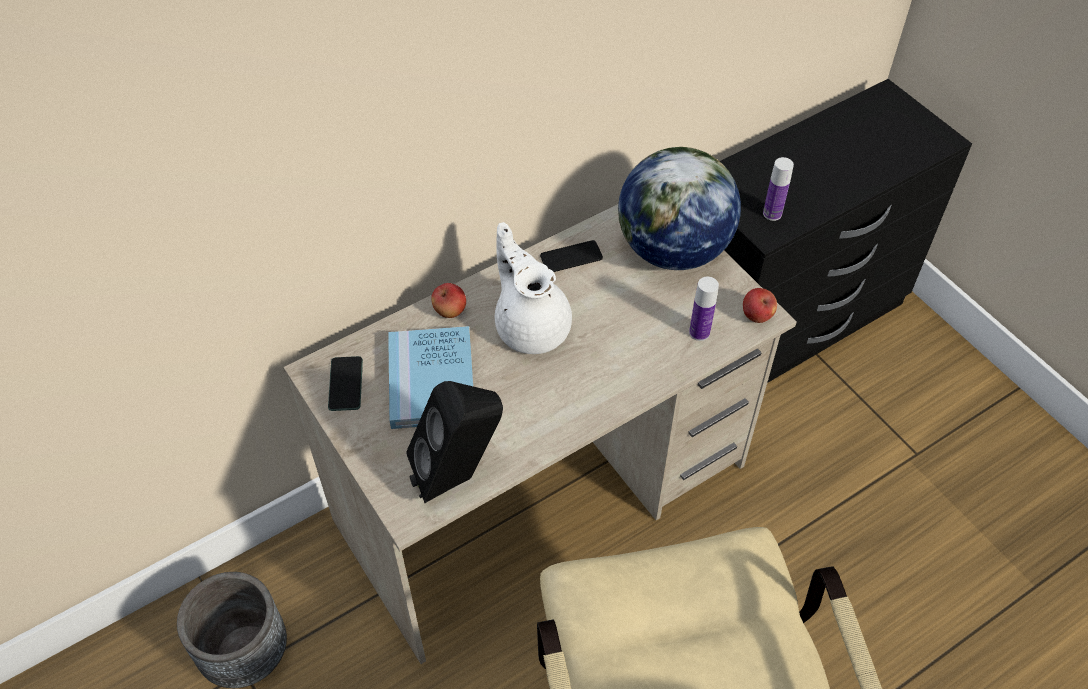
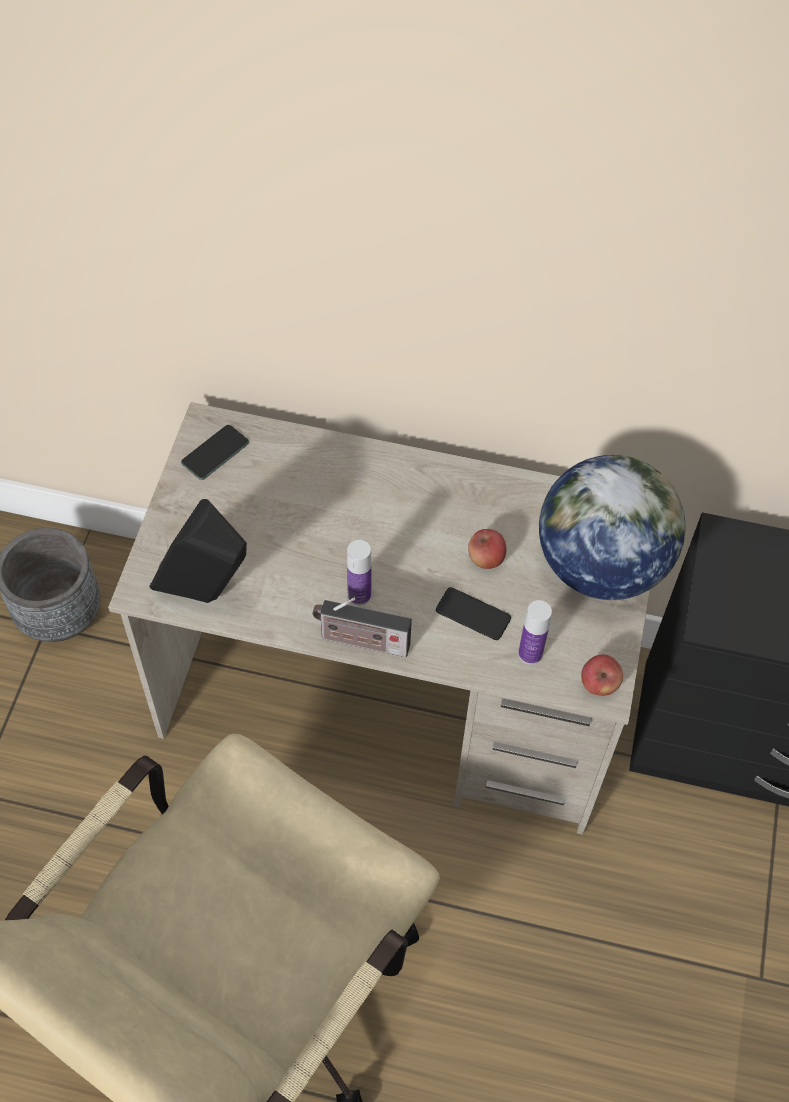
camera: 45 degrees right, 5 degrees up
blue book [388,326,473,429] -> none
apple [431,283,466,318] -> apple moved to [468,529,506,569]
white teapot [495,222,572,354] -> none
phone [540,240,603,272] -> phone moved to [436,587,511,640]
bottle [763,157,794,221] -> bottle moved to [347,540,372,605]
none -> radio [312,598,412,657]

